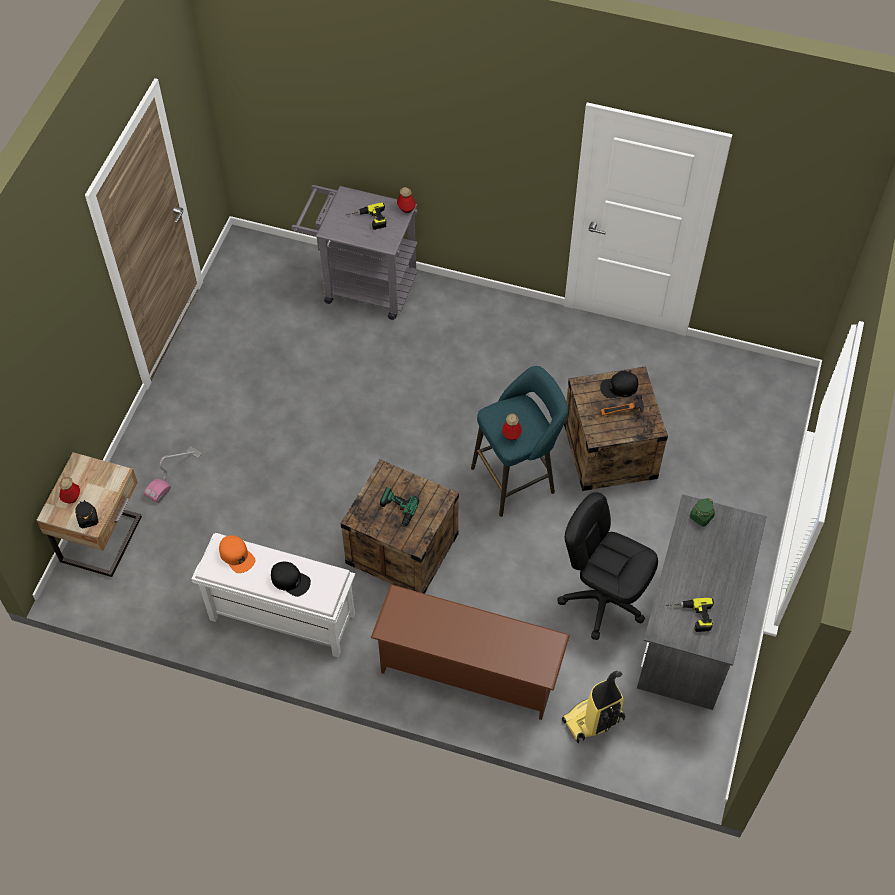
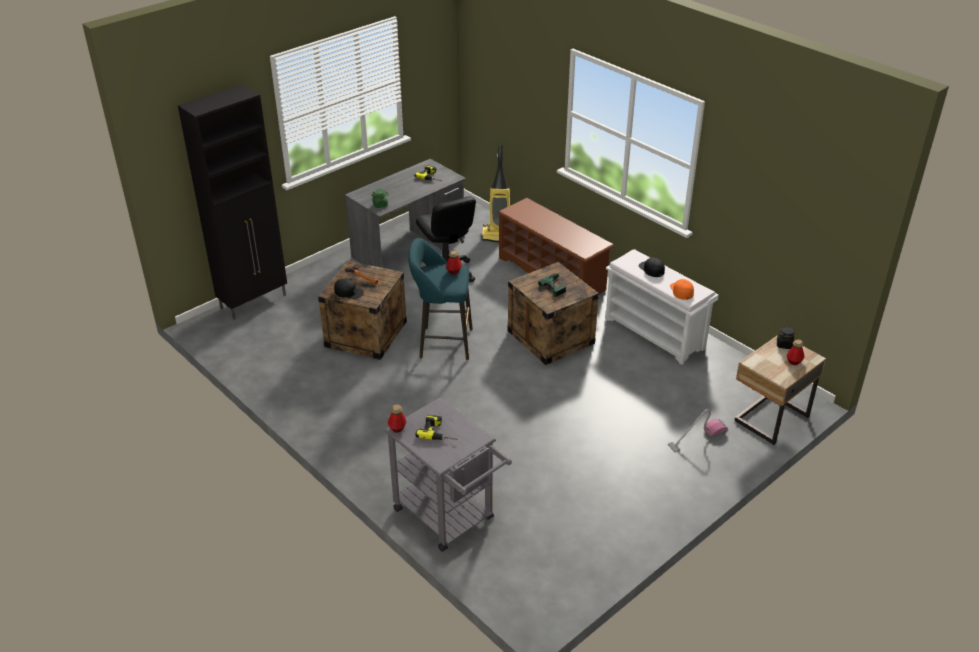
camera: 150 degrees left, 20 degrees down
none -> black cabinet [178,84,287,319]

